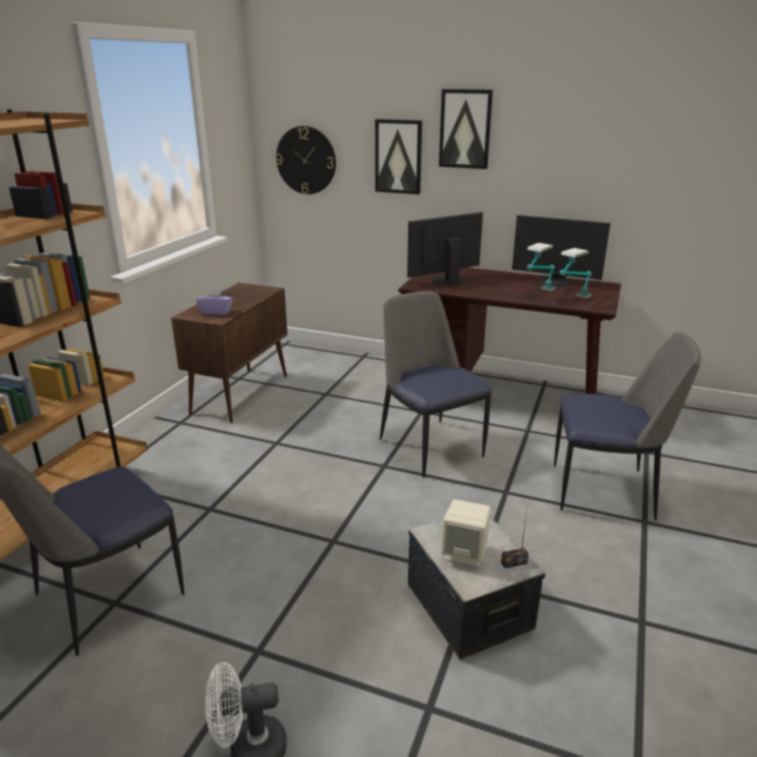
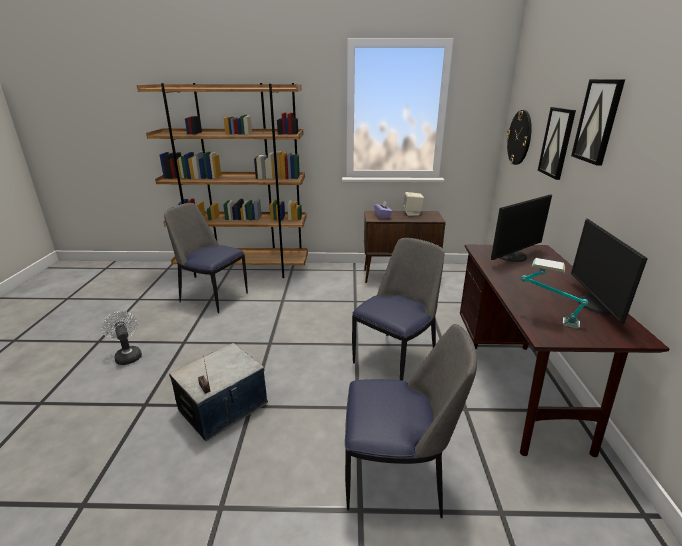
camera: 70 degrees right, 0 degrees up
monitor [407,212,483,286] -> monitor turned 105 degrees clockwise [491,194,552,262]
beige speaker [441,499,491,567] -> beige speaker moved to [403,192,424,216]
table lamp [527,243,556,292] -> none
chair [554,332,701,520] -> chair turned 75 degrees counterclockwise [345,324,477,518]

